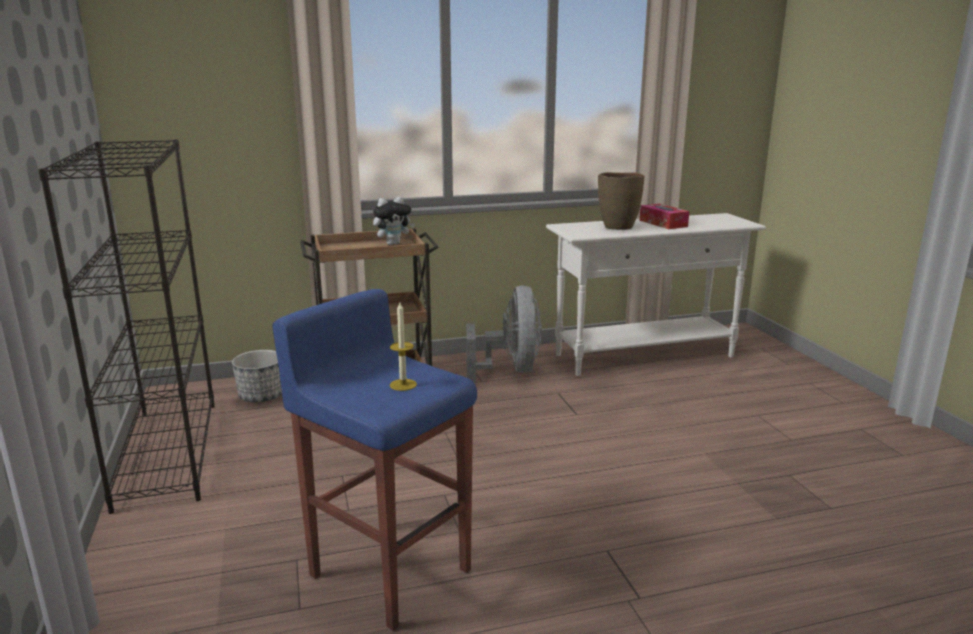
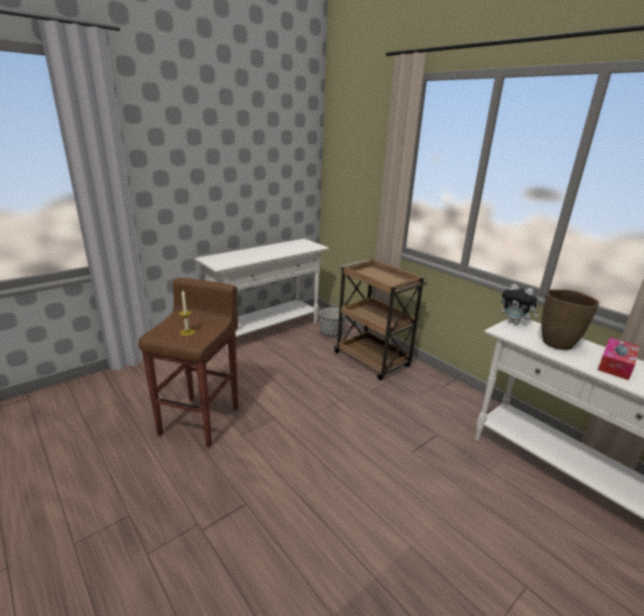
camera: 65 degrees right, 5 degrees up
black bookcase [38,139,215,514] -> white console table [195,239,329,353]
blue stool [272,289,477,631] -> brown stool [138,278,238,448]
plush toy [373,197,415,245] -> plush toy moved to [501,284,539,325]
grey fan [466,285,542,383] -> none

